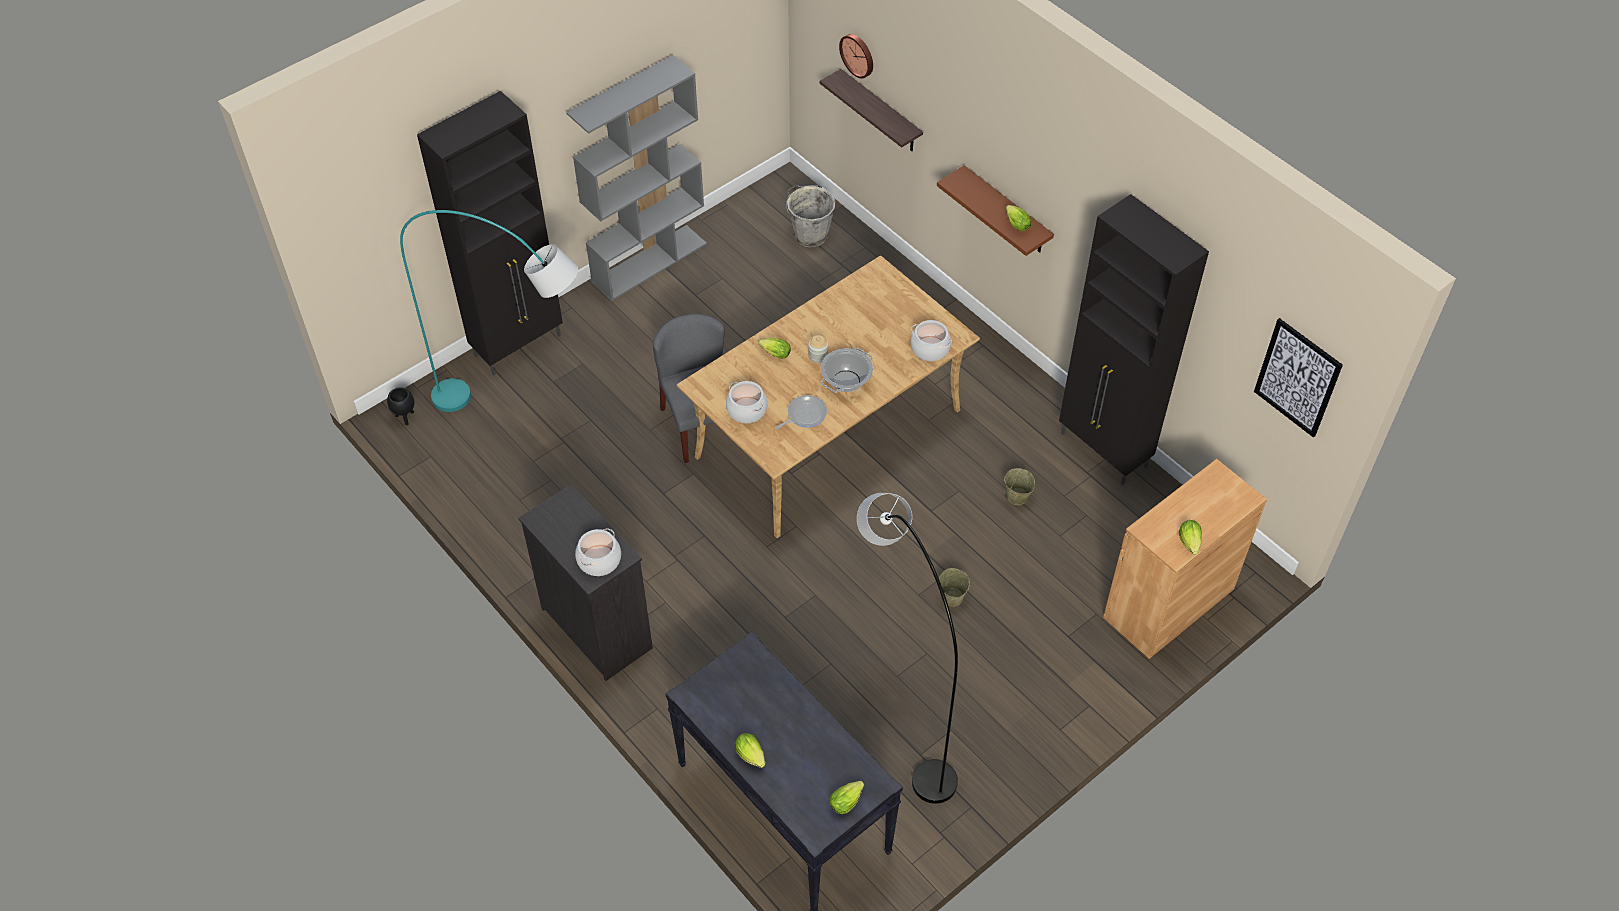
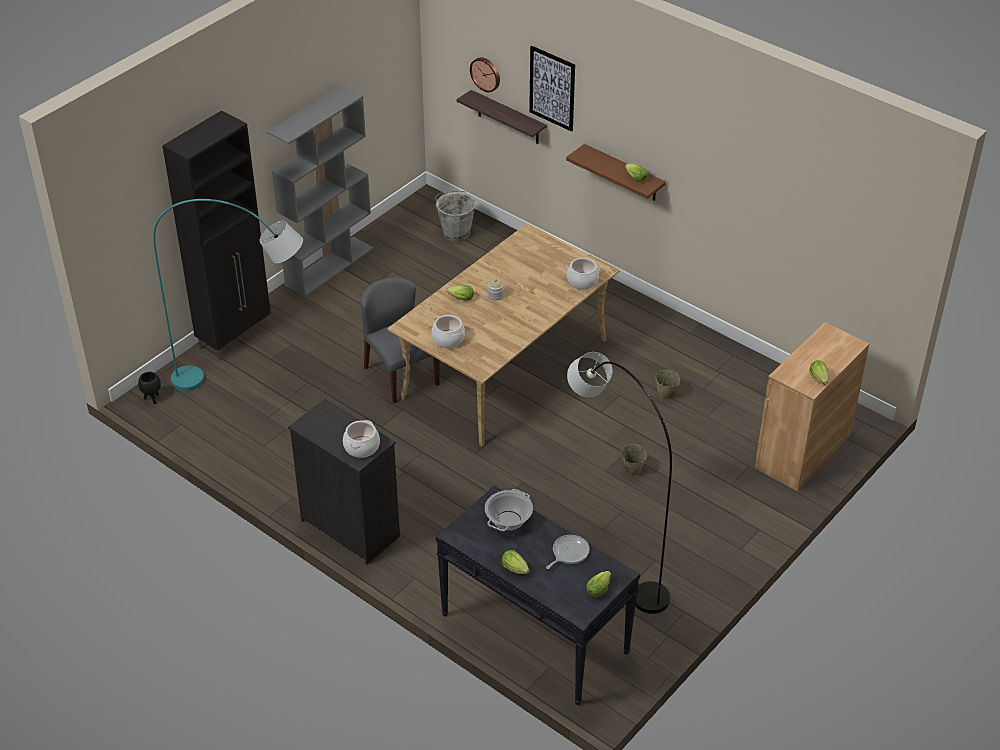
camera: 10 degrees left, 10 degrees down
frying pan [775,395,827,429] -> frying pan moved to [546,535,589,569]
cooking pot [821,348,873,393] -> cooking pot moved to [485,489,533,531]
black cabinet [1059,194,1209,485] -> none
picture [1254,318,1343,438] -> picture moved to [529,46,575,132]

